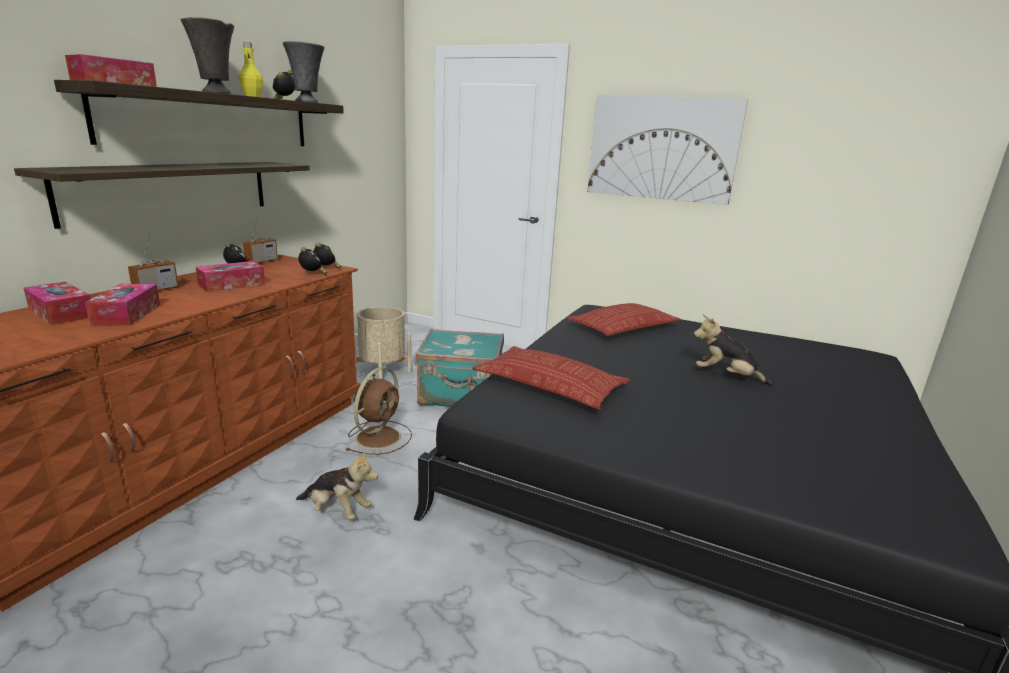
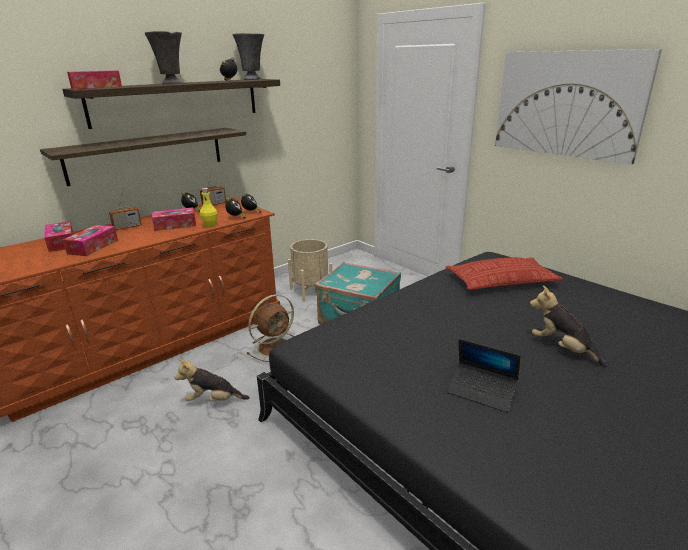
camera: 25 degrees right, 5 degrees up
yellow bottle [239,42,263,97] -> yellow bottle moved to [200,188,218,228]
plush toy [296,450,378,519] -> plush toy turned 135 degrees clockwise [175,359,250,401]
pillow [472,346,630,410] -> none
none -> laptop [447,339,520,412]

